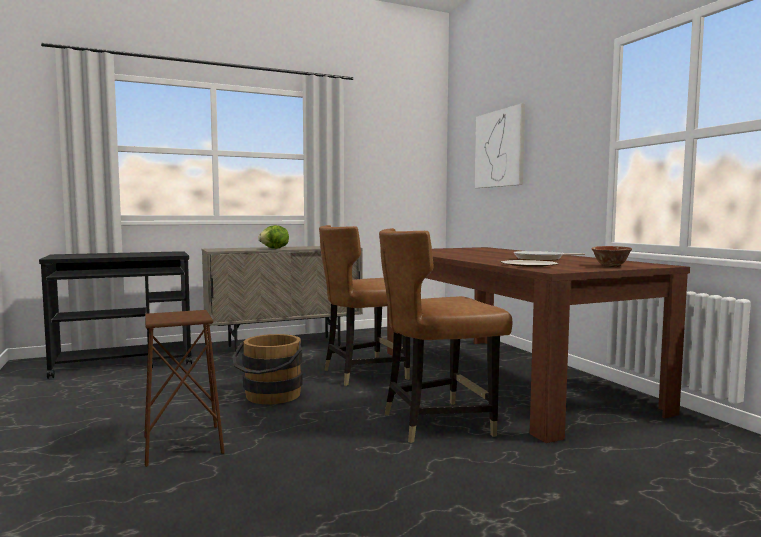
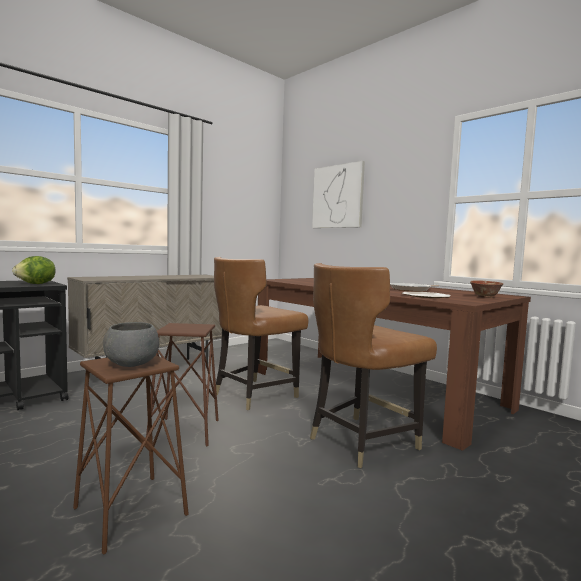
camera: 20 degrees left, 0 degrees up
brown bucket [232,334,303,405] -> brown stool [146,323,219,446]
lettuce [258,225,289,249] -> lettuce moved to [12,256,56,284]
none -> grey bowl [103,322,159,367]

